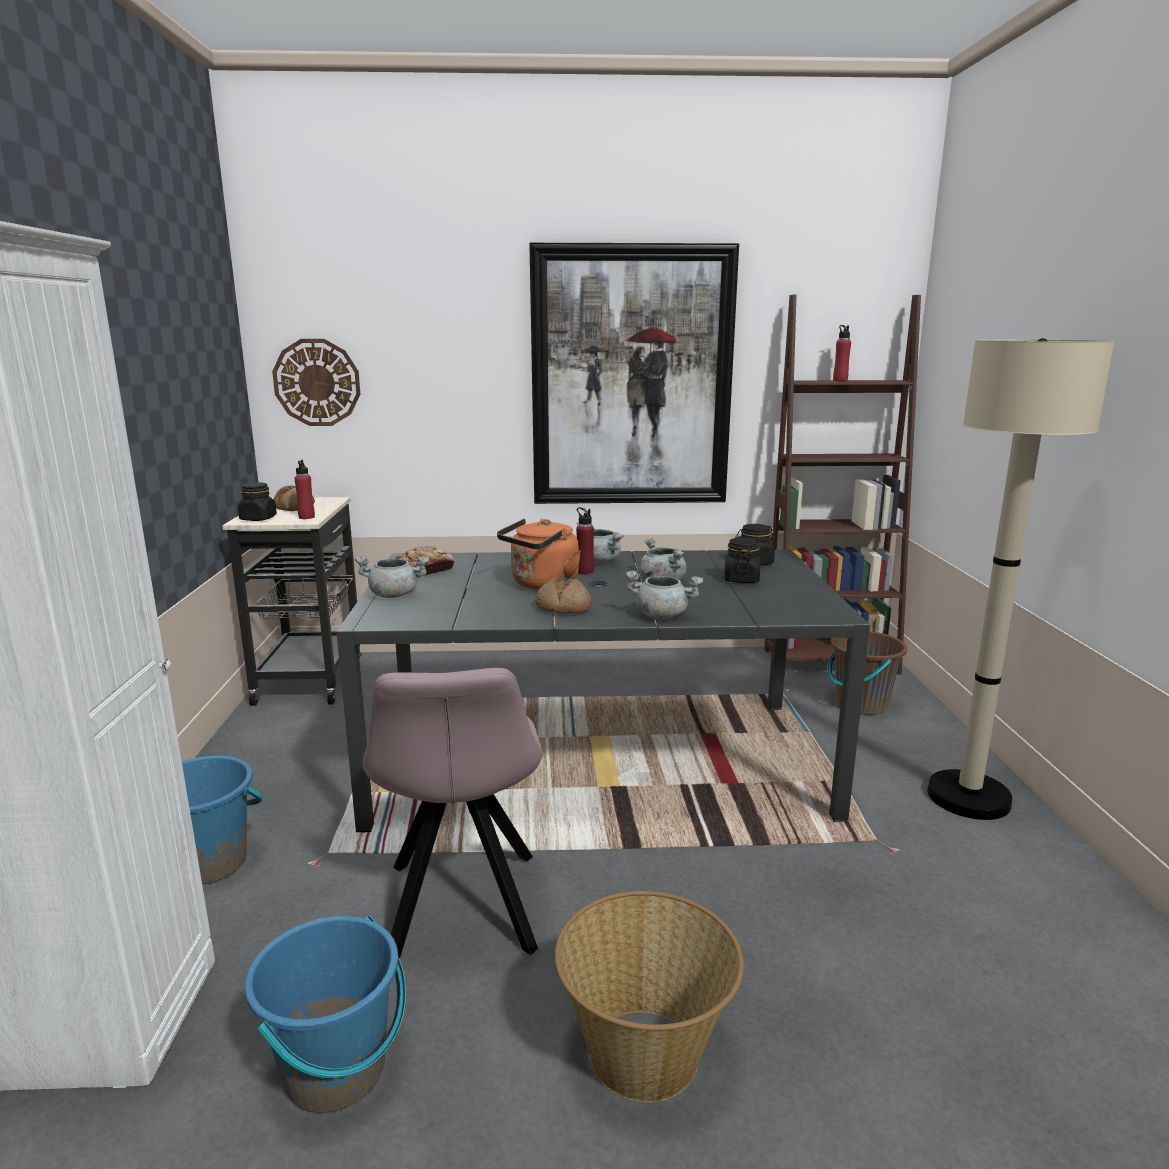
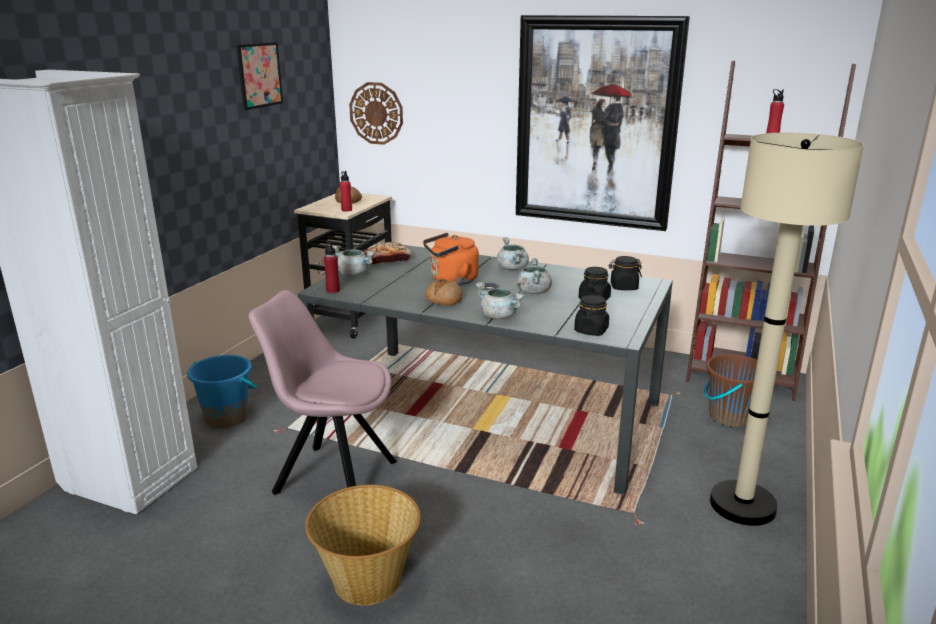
camera: 25 degrees right, 5 degrees up
black jar [238,482,277,521] -> black jar moved to [574,294,609,336]
blue bucket [245,915,406,1113] -> none
pink chair [362,668,542,959] -> pink chair turned 90 degrees clockwise [249,290,397,495]
red bottle [576,507,594,575] -> red bottle moved to [324,241,340,293]
none -> picture [236,42,283,110]

